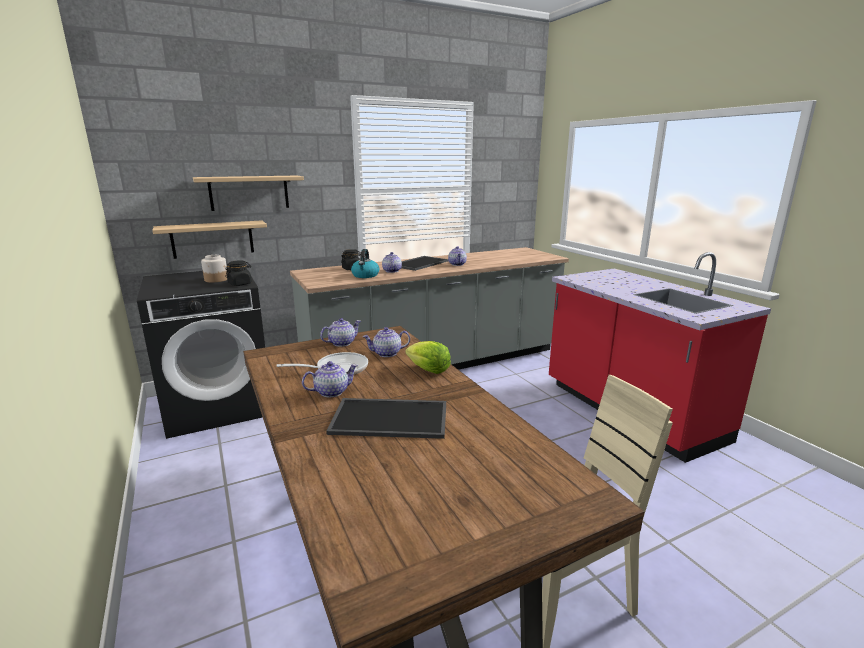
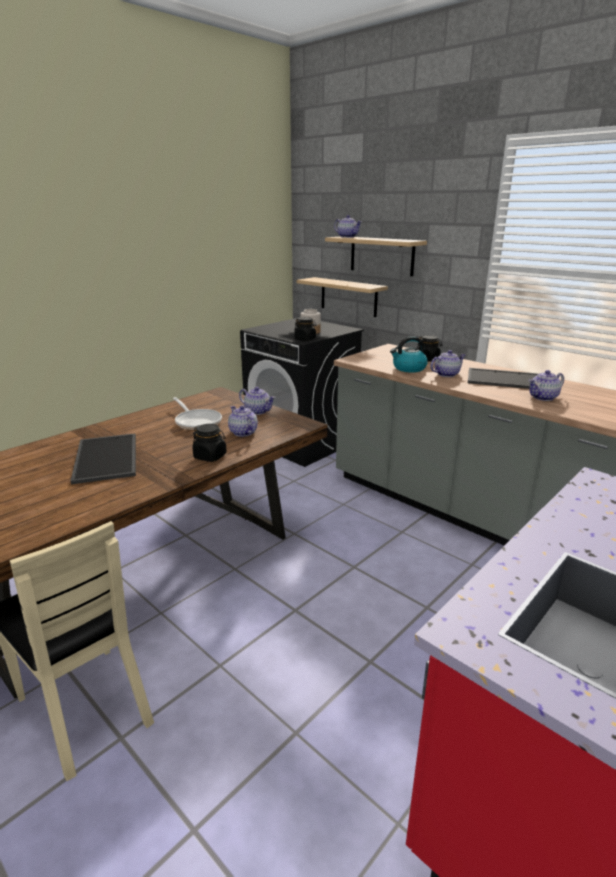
camera: 70 degrees right, 5 degrees up
teapot [302,361,358,397] -> teapot moved to [334,215,362,238]
lettuce [405,341,451,374] -> black jar [193,424,227,462]

